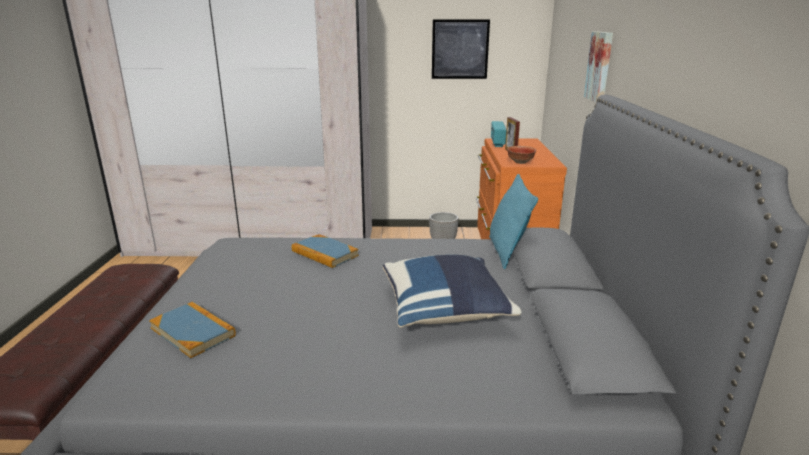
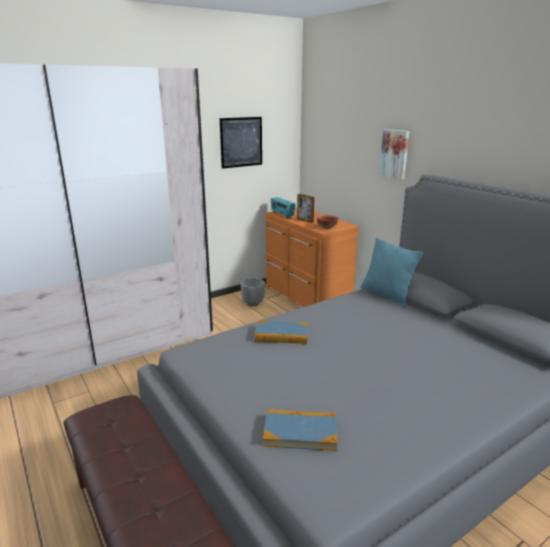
camera: 35 degrees left, 0 degrees up
blue pillow [383,255,522,328] -> none

